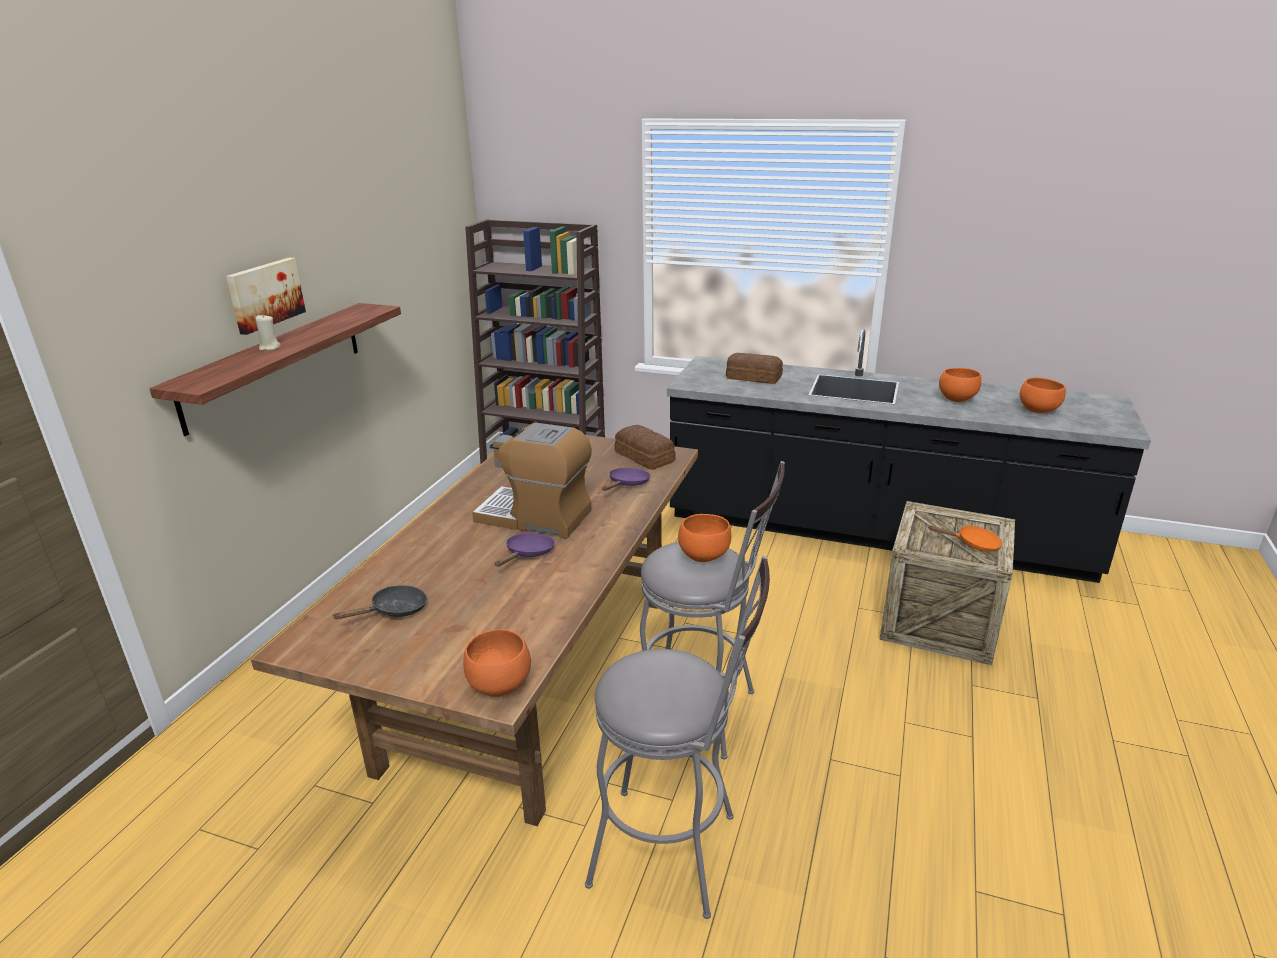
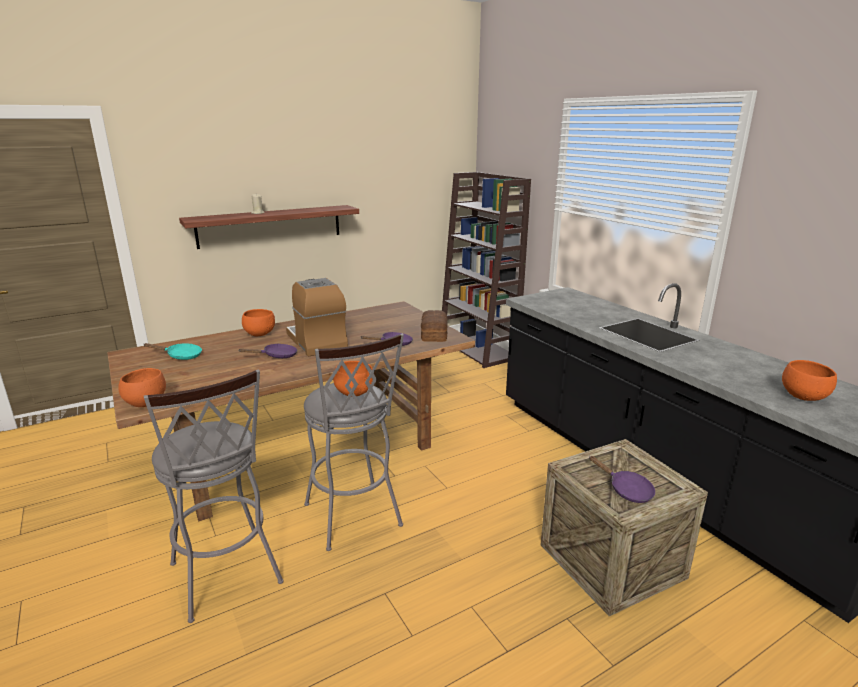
camera: 40 degrees right, 5 degrees down
picture [226,258,306,335] -> none
black frying pan [332,586,427,619] -> turquoise frying pan [143,343,202,360]
bread [726,353,783,384] -> none
orange frying pan [928,526,1003,552] -> purple frying pan [589,456,655,503]
orange bowl [939,368,981,402] -> orange bowl moved to [242,309,275,336]

